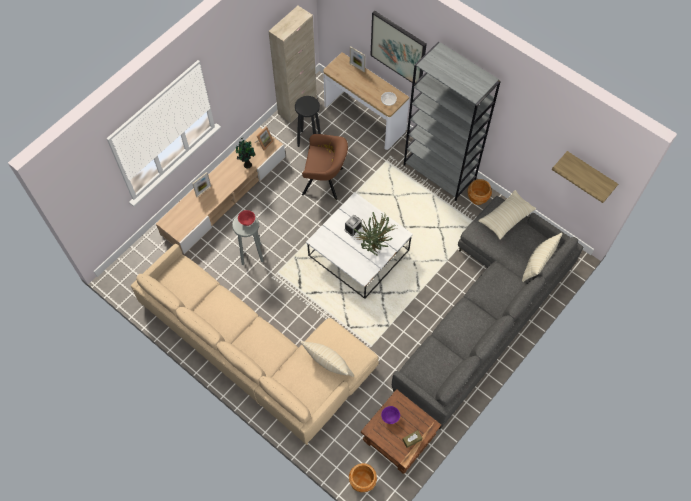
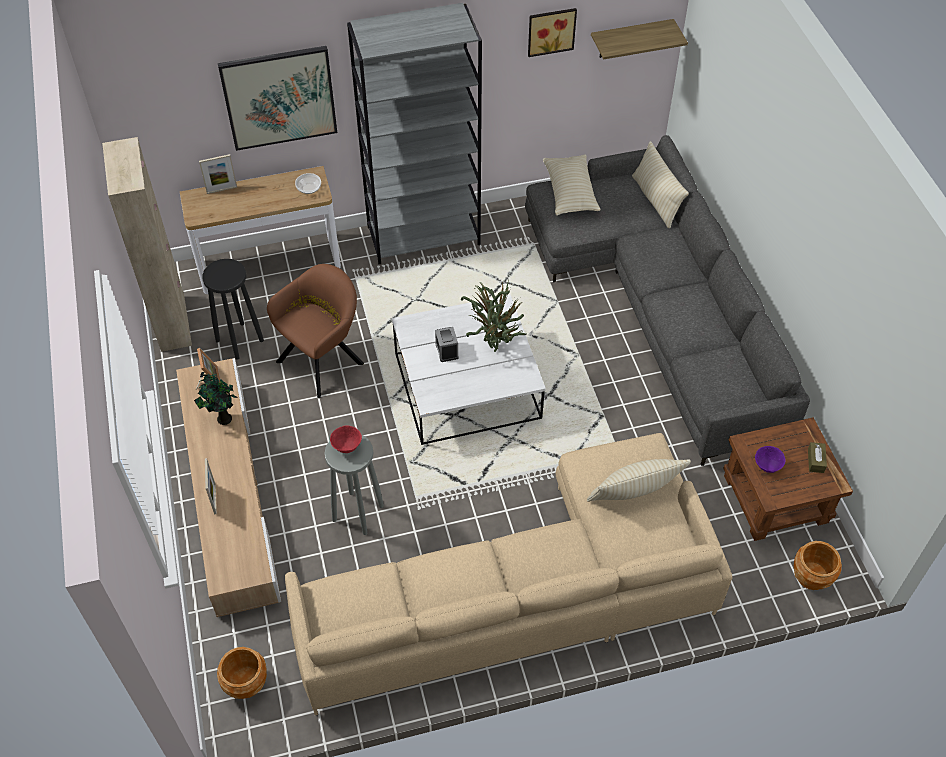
camera: 55 degrees left, 10 degrees down
brown planter [467,179,492,205] -> brown planter moved to [217,647,267,699]
none -> picture [528,8,577,57]

